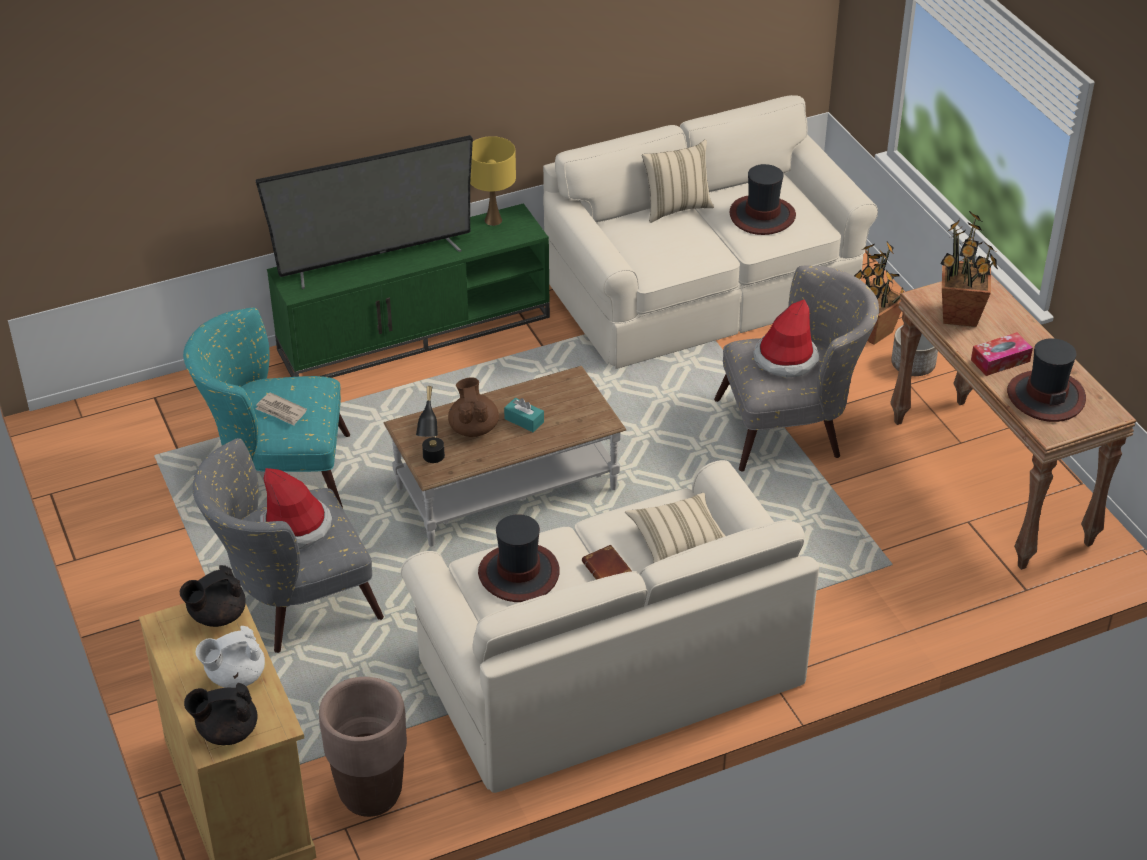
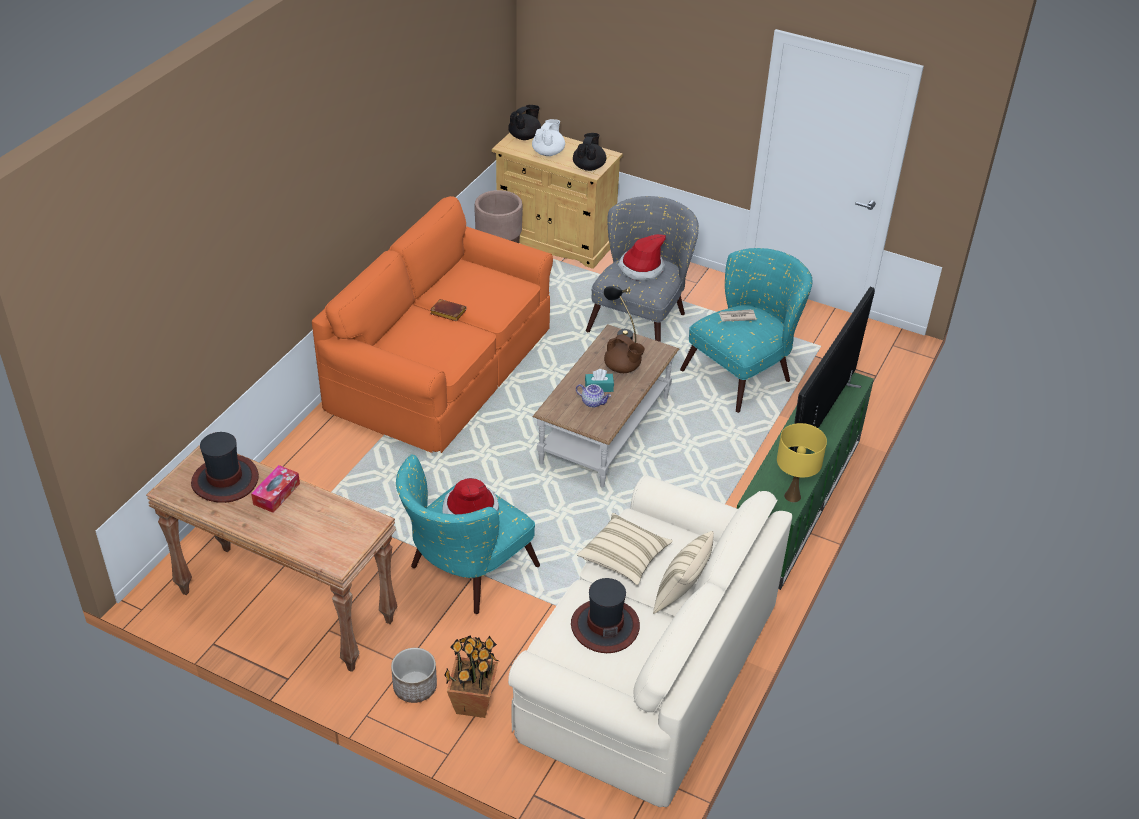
camera: 140 degrees right, 0 degrees up
beige sofa [401,460,819,793] -> orange sofa [312,196,553,453]
hat [478,514,560,602] -> none
beige pillow [625,493,725,563] -> beige pillow moved to [577,513,673,585]
grey armchair [714,265,879,471] -> turquoise armchair [396,454,540,614]
potted plant [940,211,998,327] -> none
none -> teapot [576,384,611,408]

